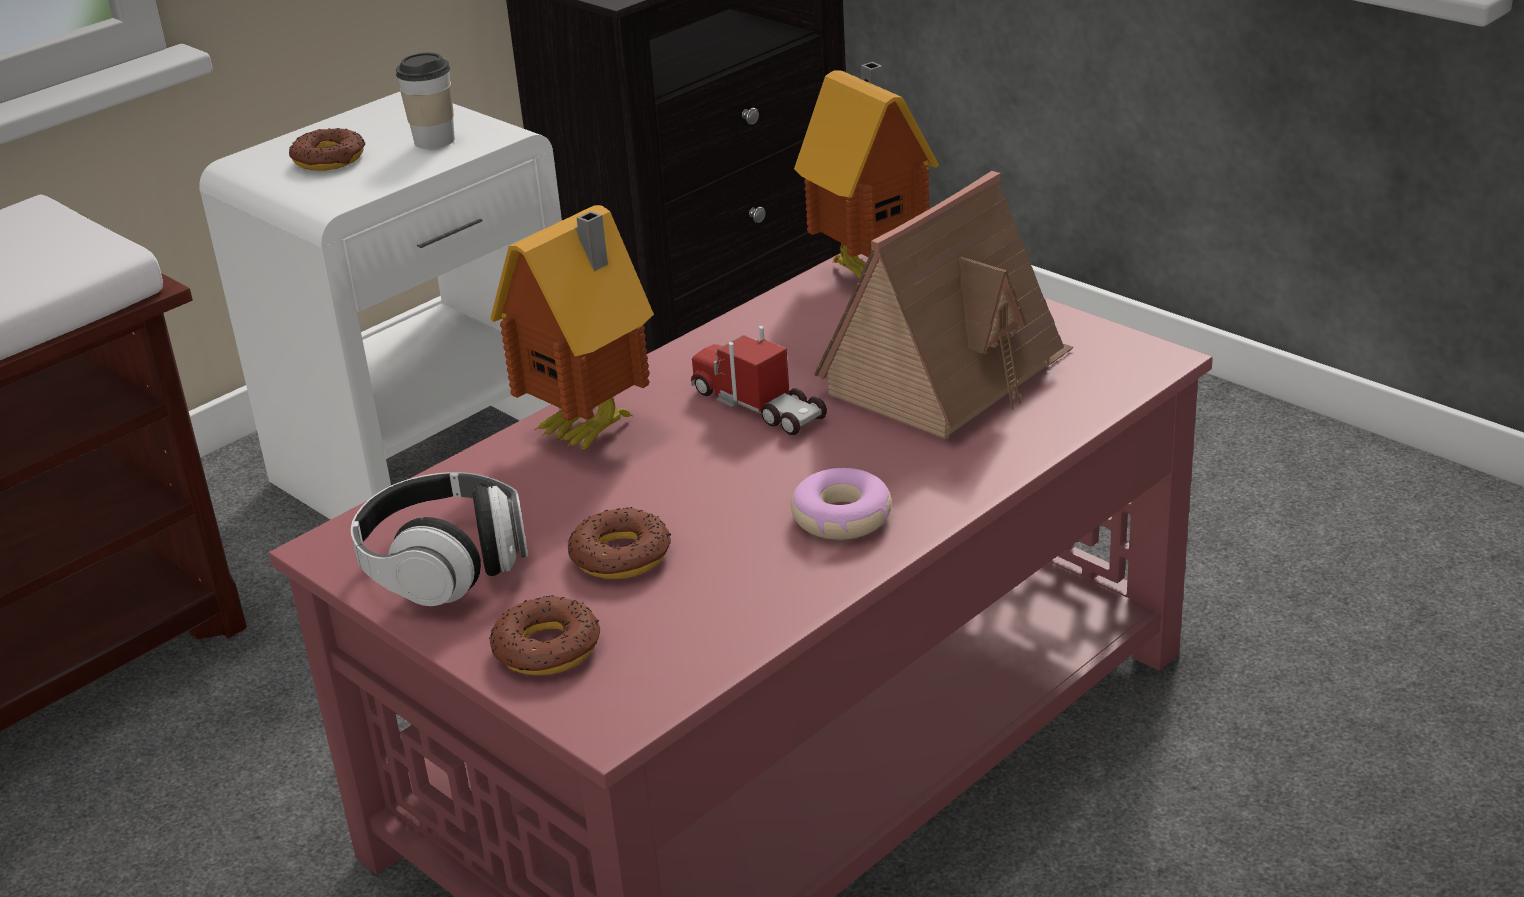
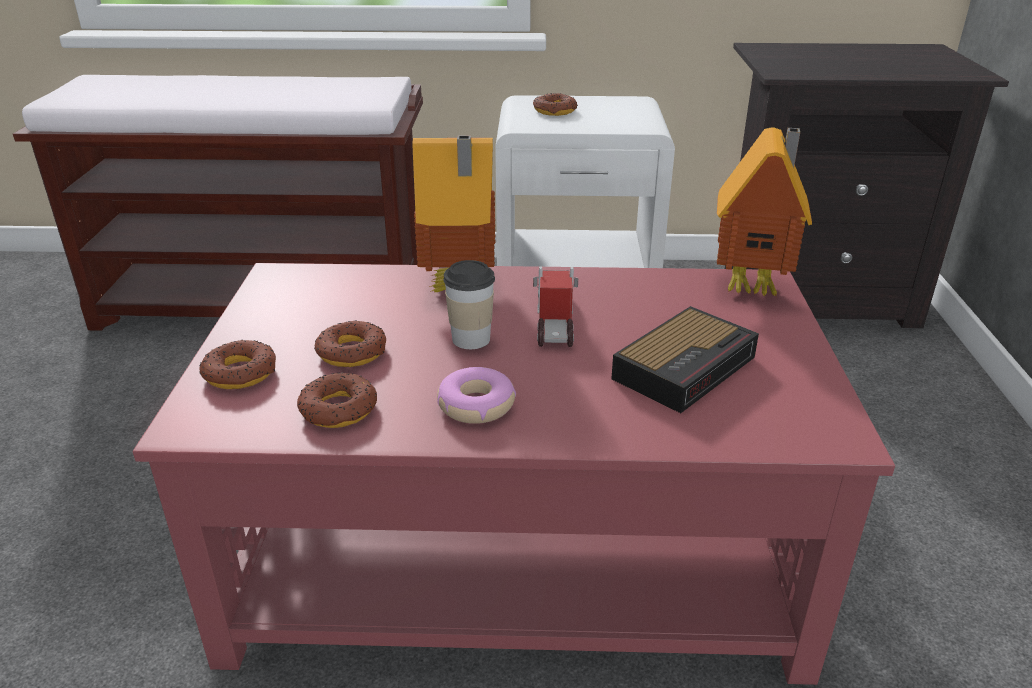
camera: 45 degrees right, 0 degrees up
headphones [351,472,528,606] -> none
cup [396,52,455,149] -> cup moved to [444,260,495,349]
toy house [814,171,1073,439] -> alarm clock [611,306,759,413]
none -> donut [297,372,377,428]

